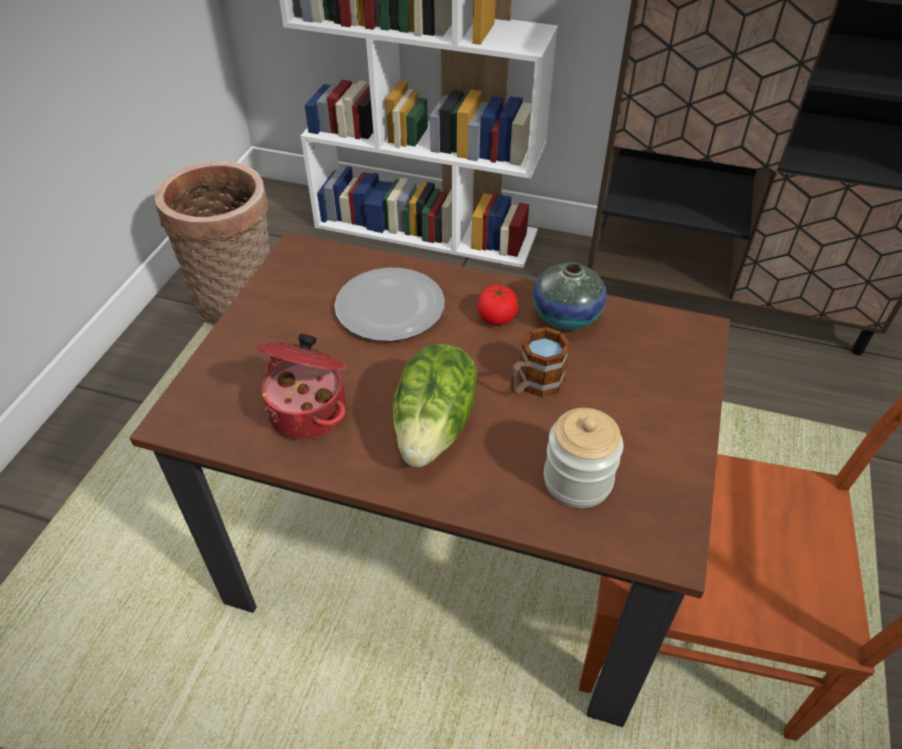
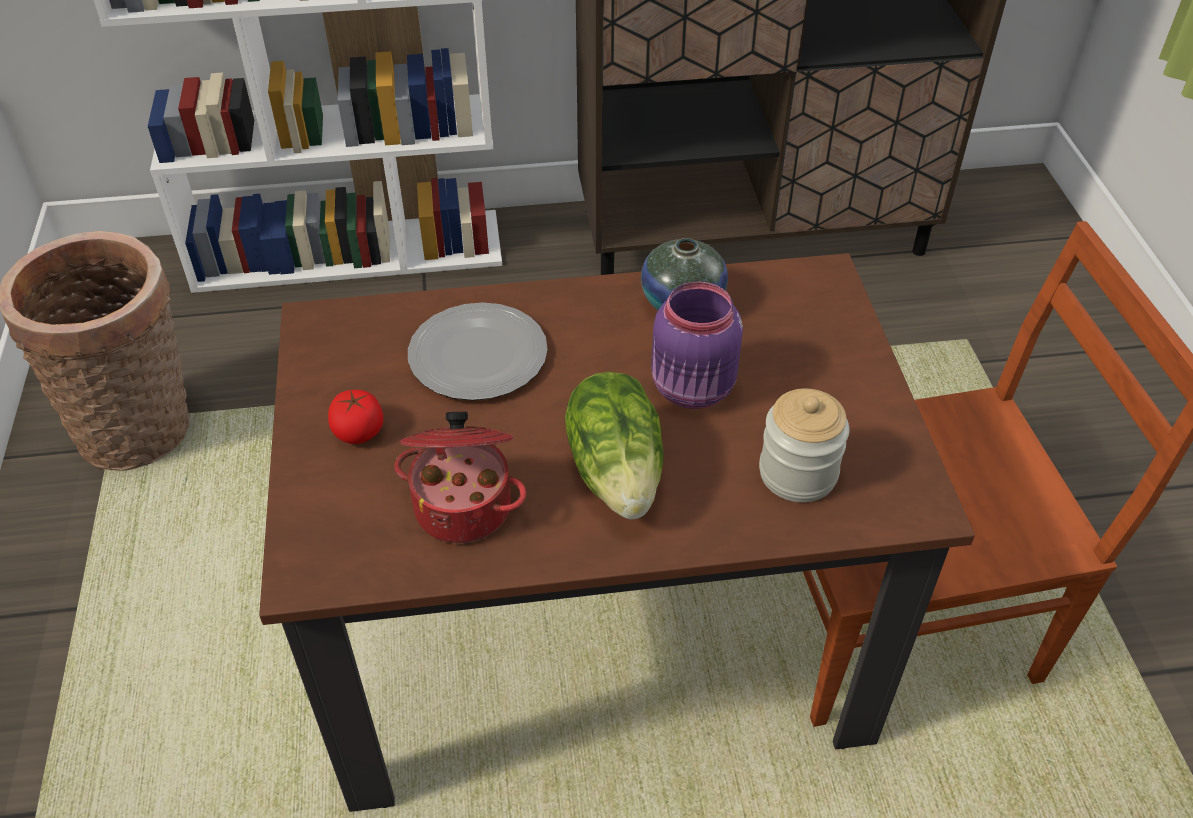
camera: 25 degrees left, 0 degrees up
tomato [477,285,518,325] -> tomato moved to [328,389,383,444]
mug [510,327,570,397] -> purple jar [651,282,743,409]

